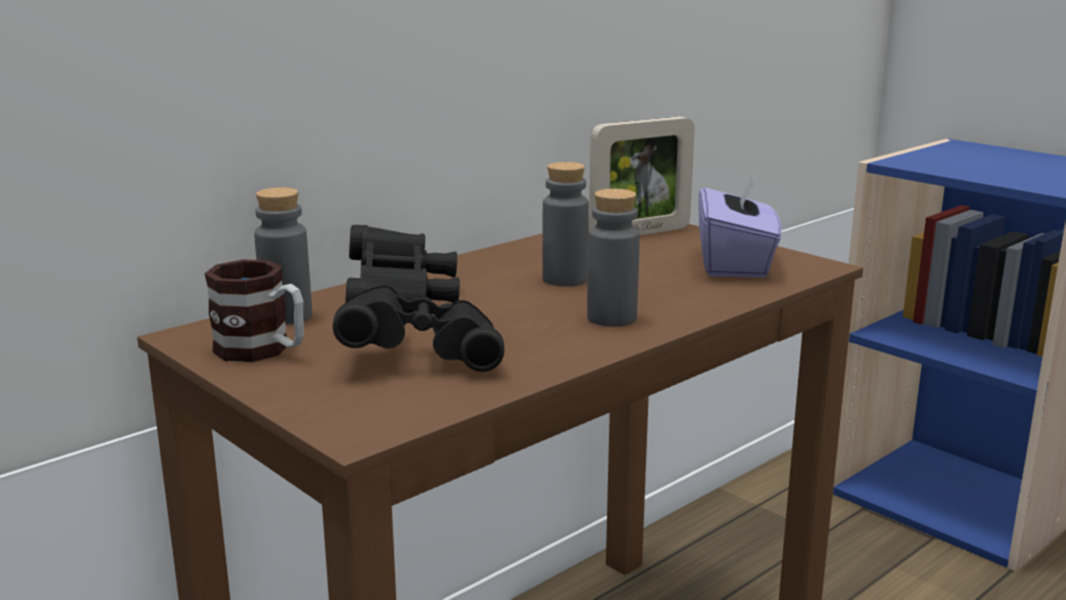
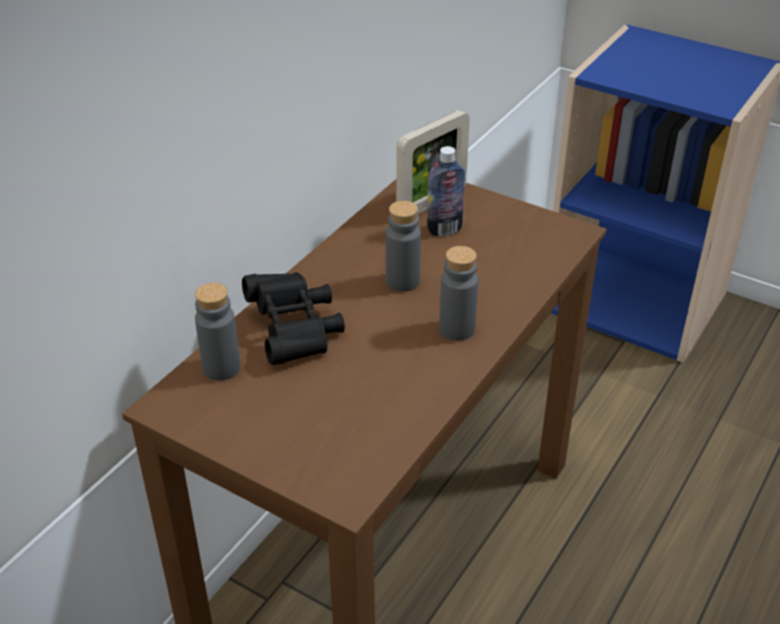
camera: 15 degrees left, 20 degrees up
mug [204,260,304,362] -> none
black binoculars [333,285,504,372] -> none
purple tissue box [699,170,782,278] -> none
none -> bottle [427,146,465,236]

